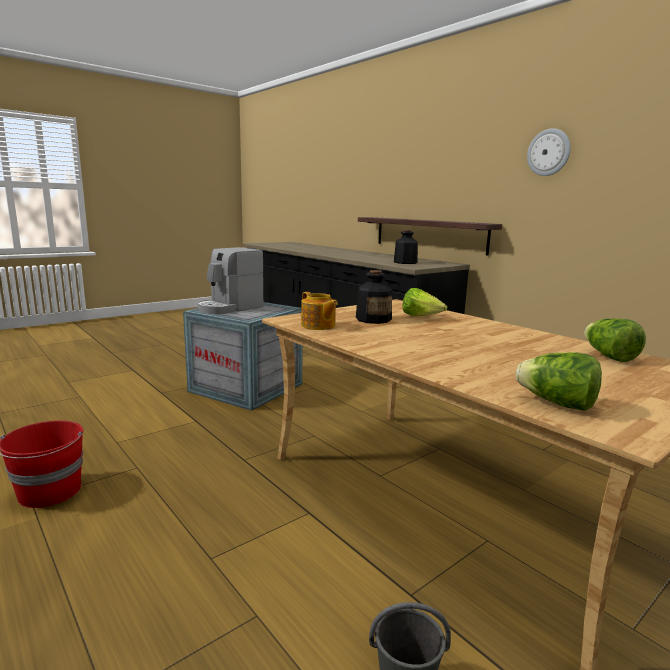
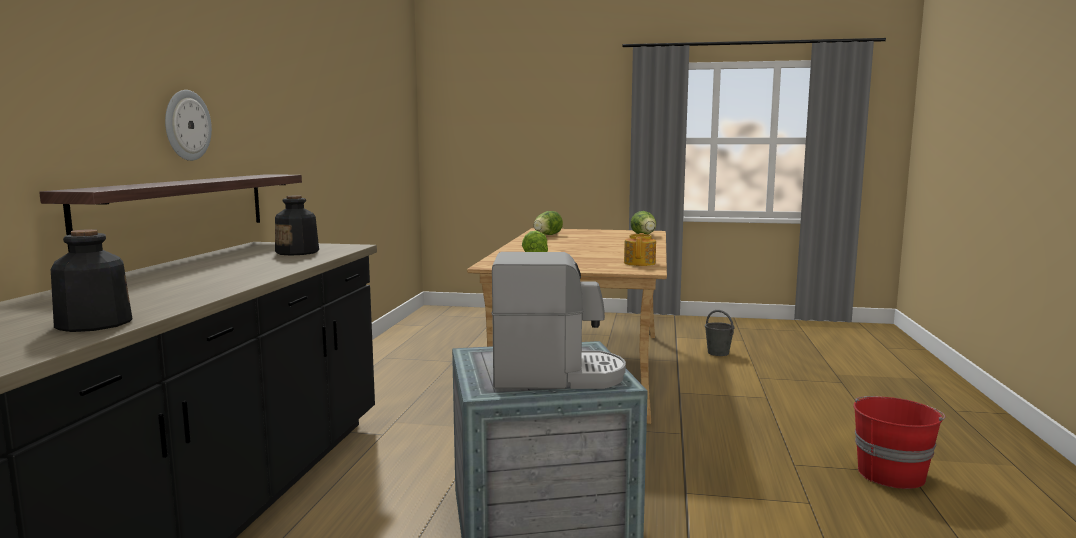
camera: 130 degrees left, 5 degrees down
bottle [356,270,392,324] -> bottle moved to [51,229,132,332]
wall clock [527,128,571,176] -> wall clock moved to [165,90,212,161]

